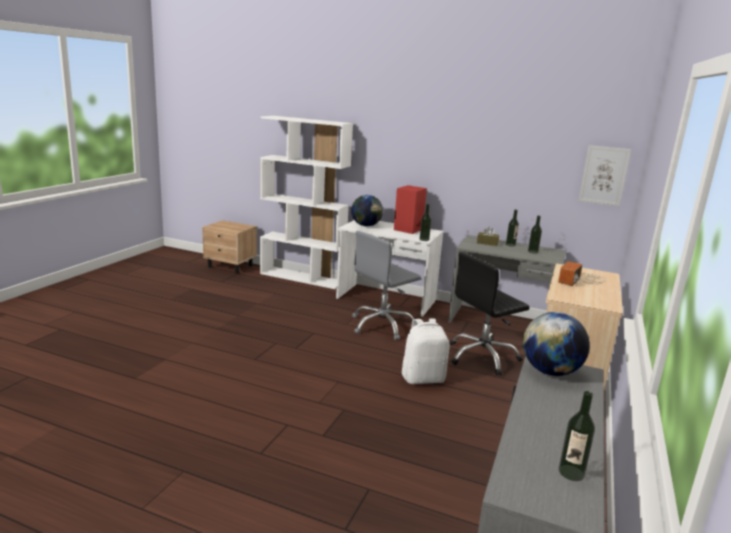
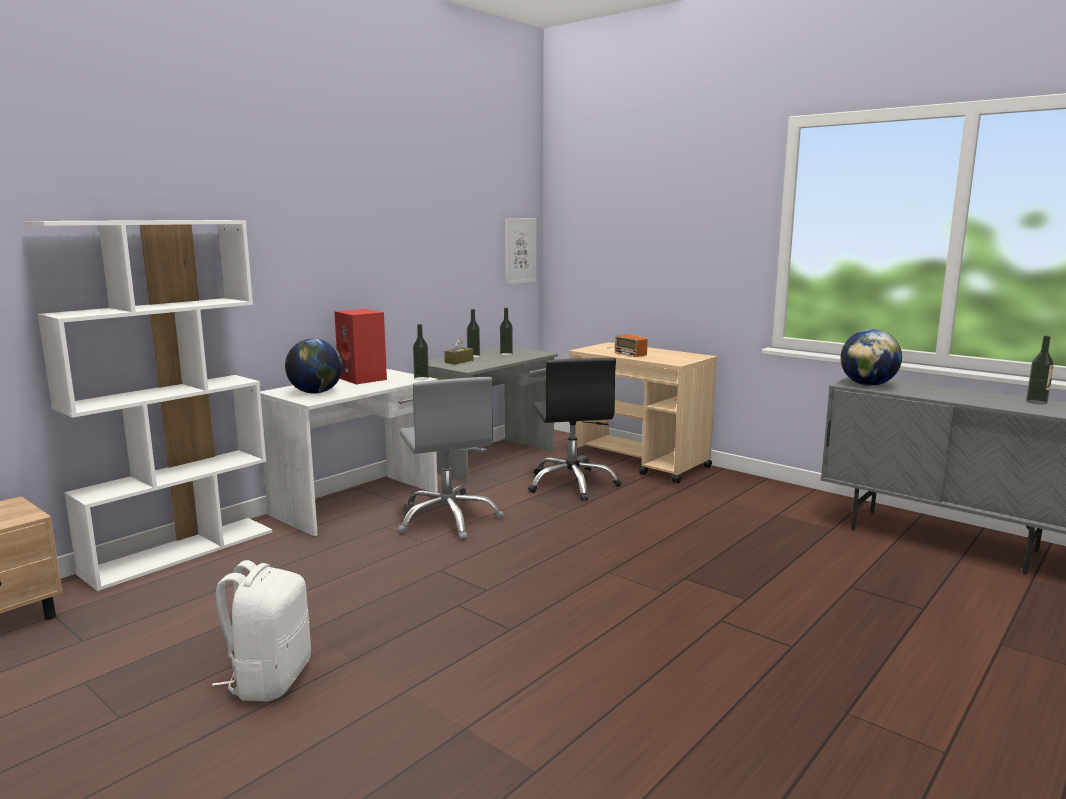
camera: 70 degrees left, 5 degrees down
white backpack [402,318,450,384] -> white backpack moved to [212,560,311,701]

